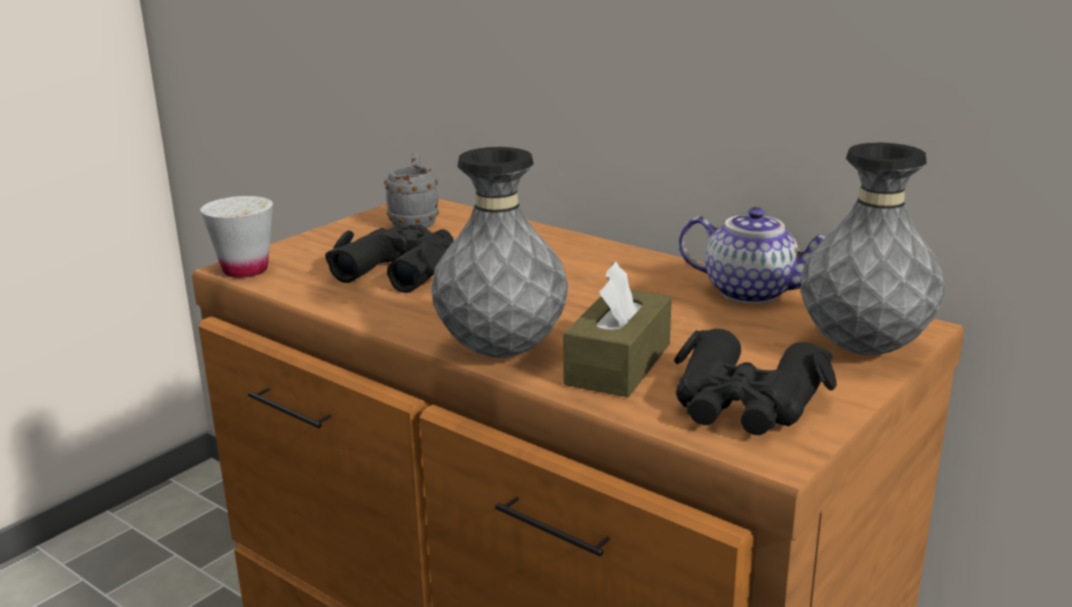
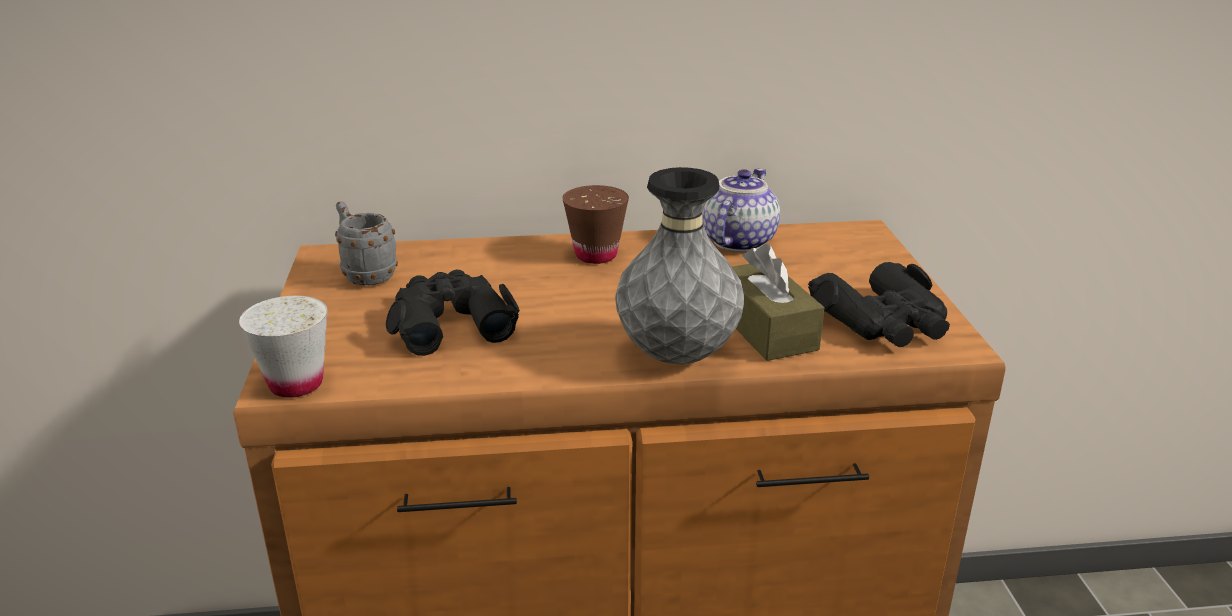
camera: 45 degrees left, 5 degrees up
teapot [679,207,826,304] -> teapot turned 45 degrees counterclockwise [702,169,780,252]
grey vase [801,143,945,355] -> none
none -> brown cup [562,185,629,264]

